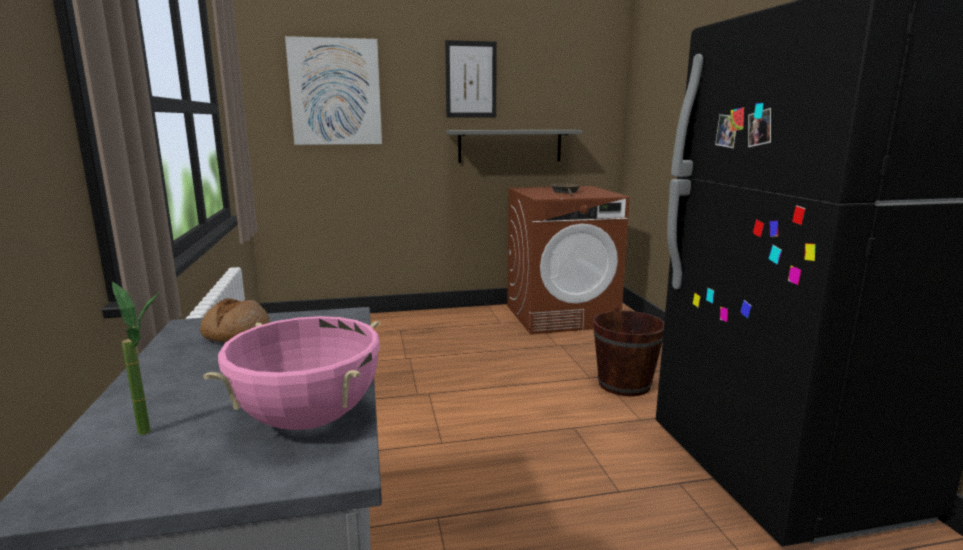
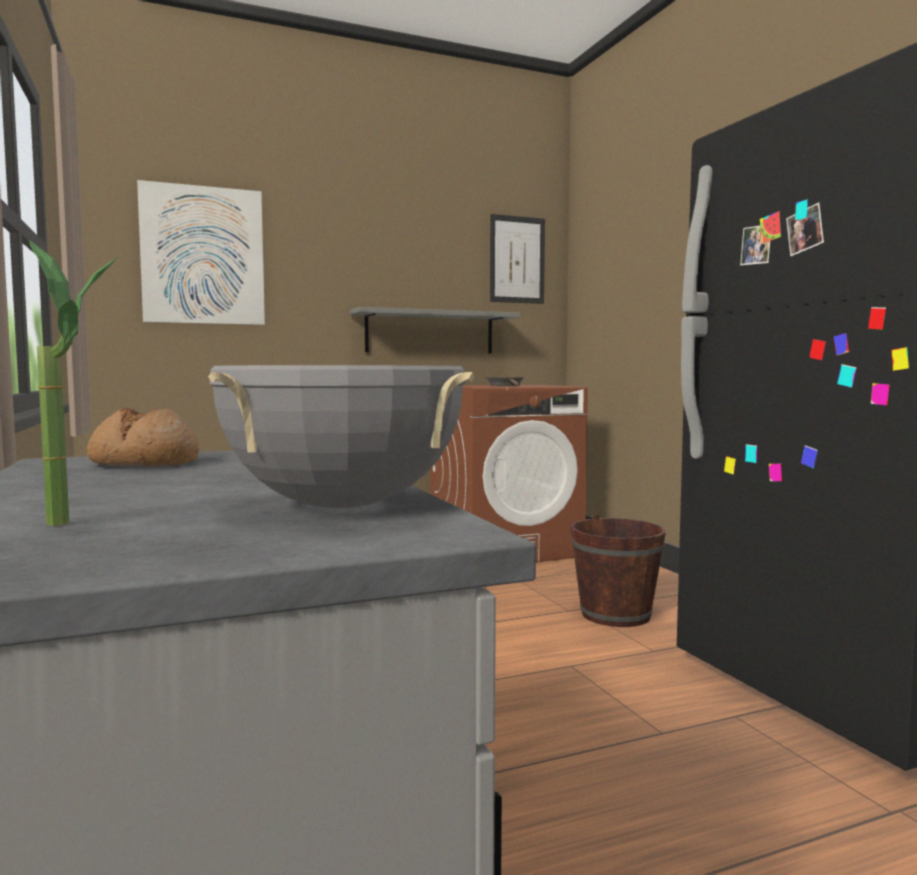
camera: 10 degrees left, 10 degrees down
pink cooking pot [203,316,380,430] -> grey cooking pot [208,365,475,508]
picture [445,40,497,117] -> picture moved to [490,214,545,304]

